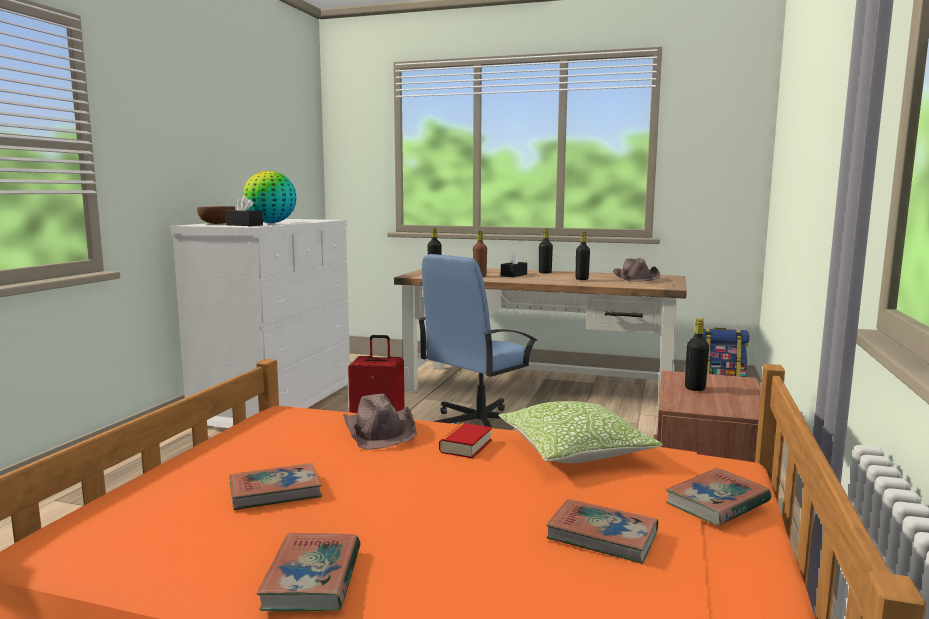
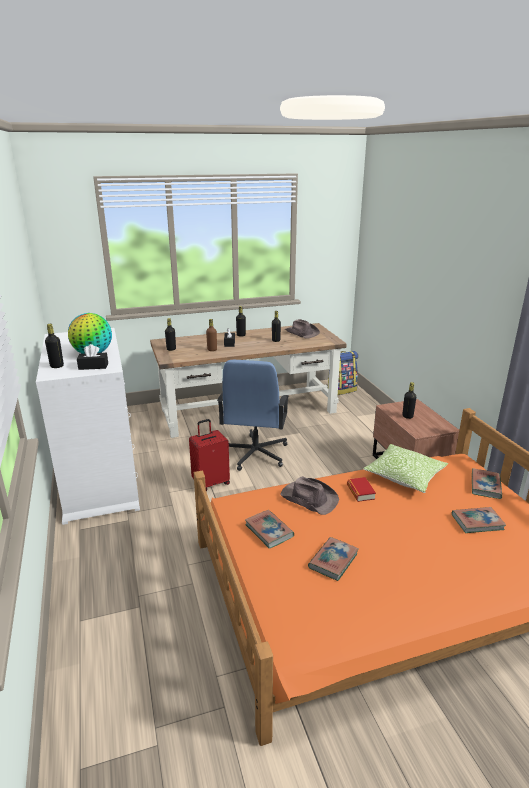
camera: 35 degrees left, 15 degrees up
brown bowl [197,206,235,224] -> black bottle [45,324,64,368]
book [256,533,360,611] -> book moved to [245,510,294,549]

